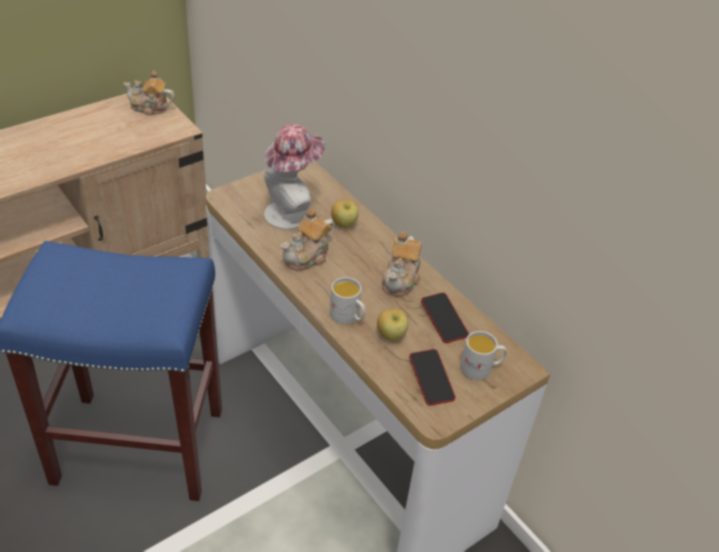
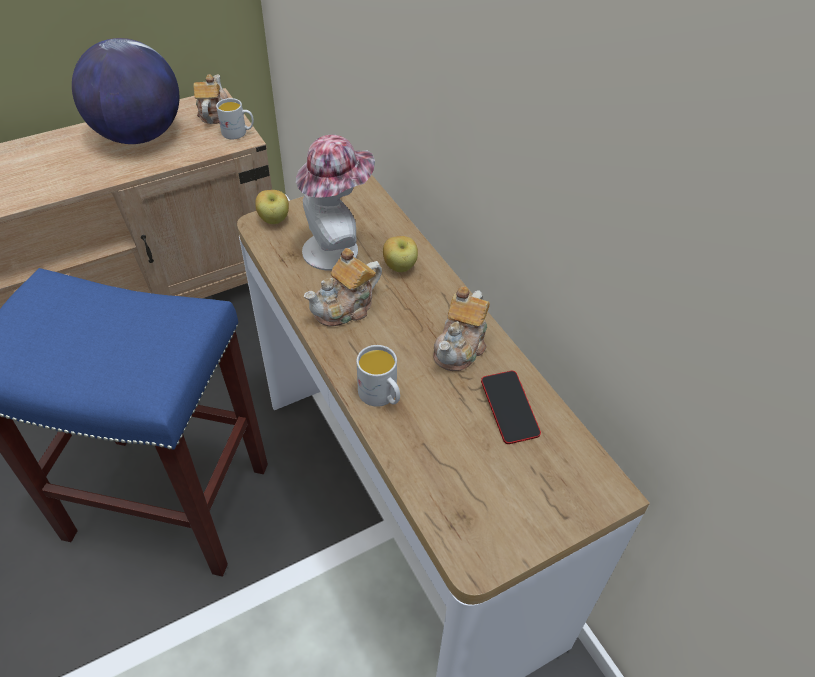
camera: 10 degrees right, 5 degrees up
teapot [124,70,175,116] -> teapot turned 75 degrees clockwise [194,74,228,124]
apple [377,308,408,341] -> apple moved to [255,190,289,224]
phone [409,349,456,406] -> none
white mug [460,331,507,380] -> white mug moved to [216,98,254,139]
none -> globe [72,38,180,144]

